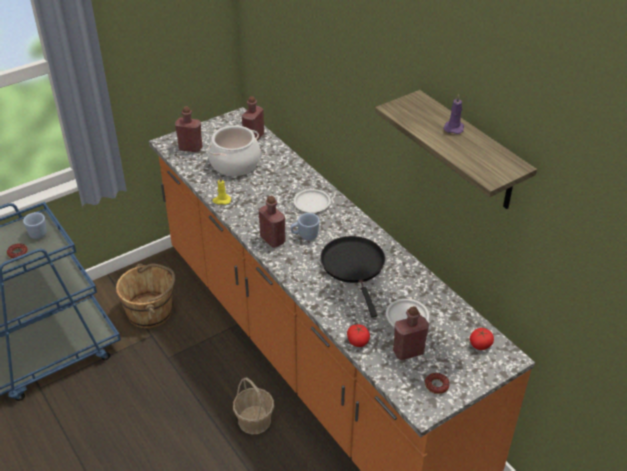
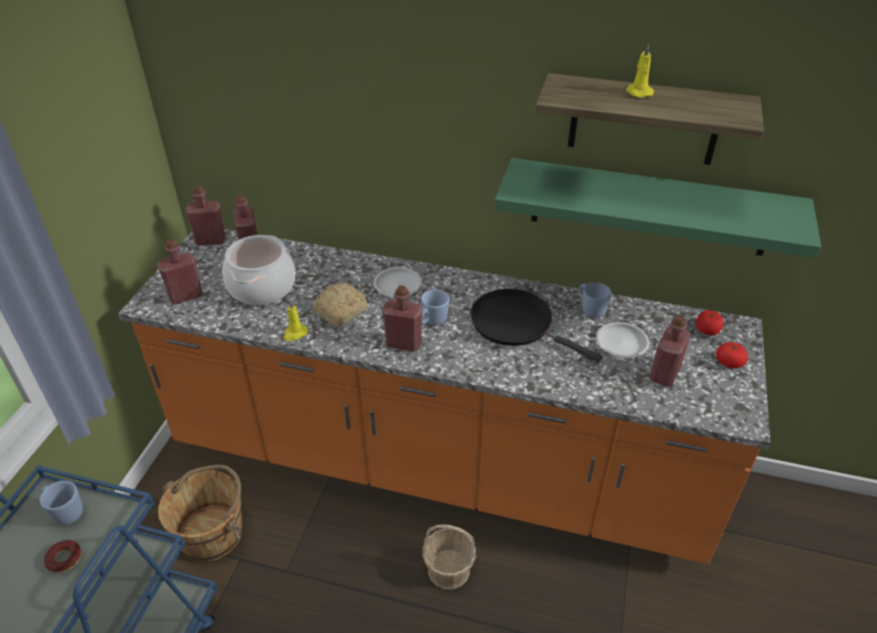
camera: 40 degrees left, 0 degrees up
tomato [347,324,370,347] -> tomato moved to [716,342,748,368]
donut [425,373,450,394] -> none
purple candle [443,94,464,134] -> yellow candle [626,44,654,98]
none -> red bottle [185,186,226,245]
none -> bread [313,283,368,327]
none -> green shelf [494,158,821,258]
none -> blue mug [579,282,612,318]

